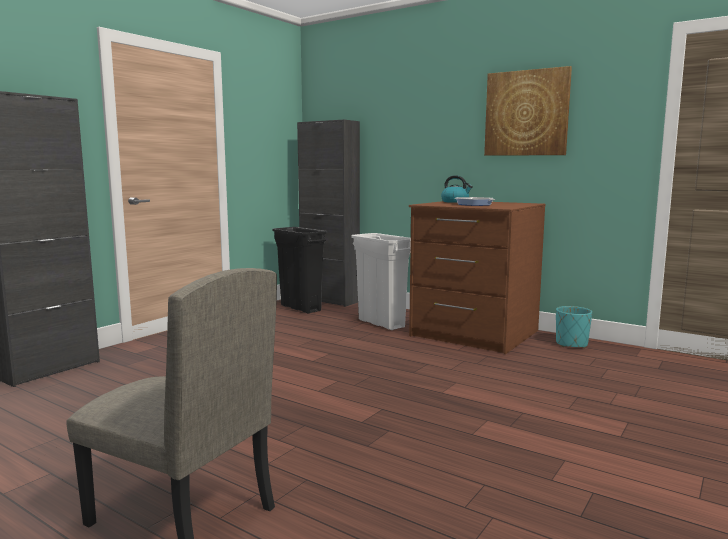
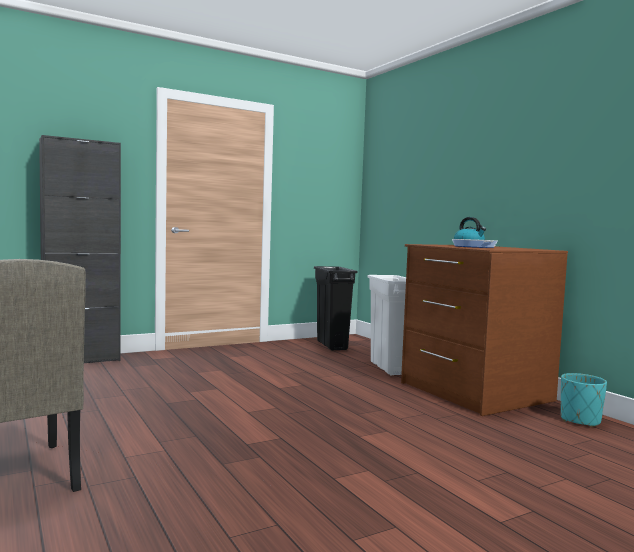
camera: 25 degrees right, 5 degrees down
black cabinet [297,119,360,307] -> none
picture [484,66,572,156] -> none

